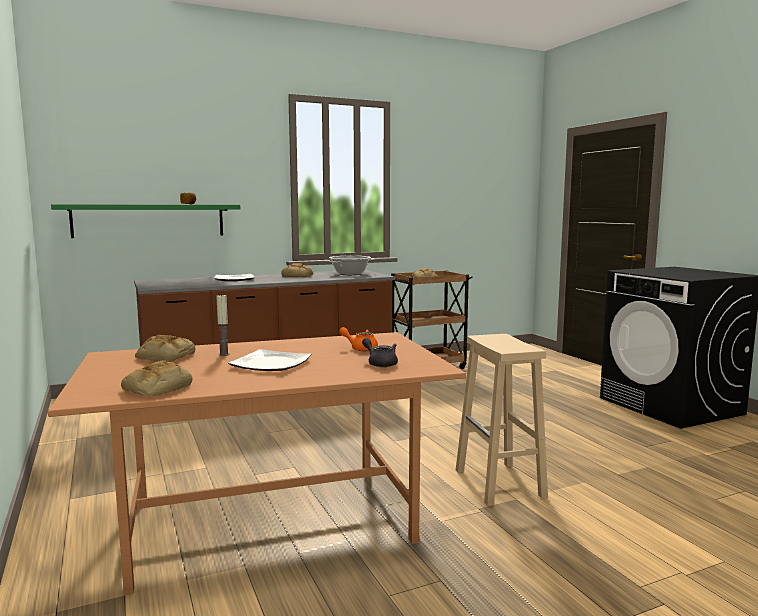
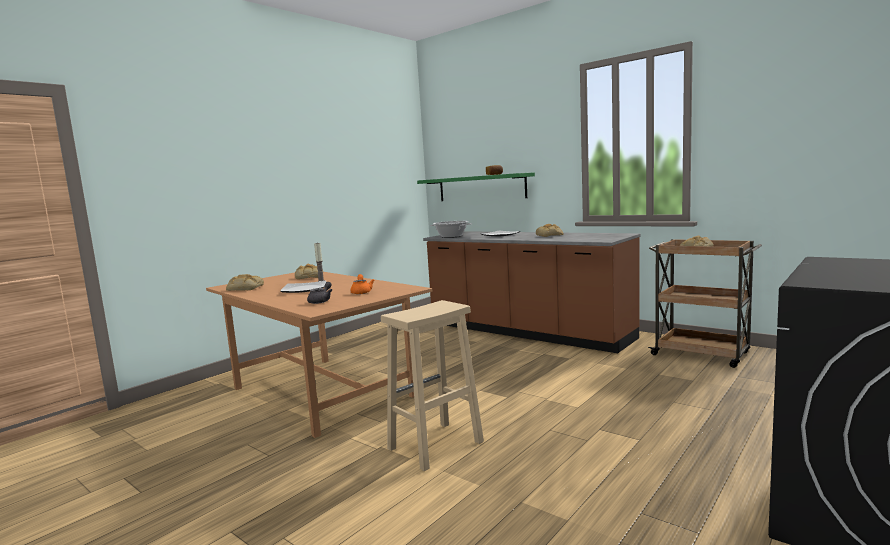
camera: 65 degrees right, 0 degrees up
cooking pot [325,256,374,275] -> cooking pot moved to [430,221,472,238]

